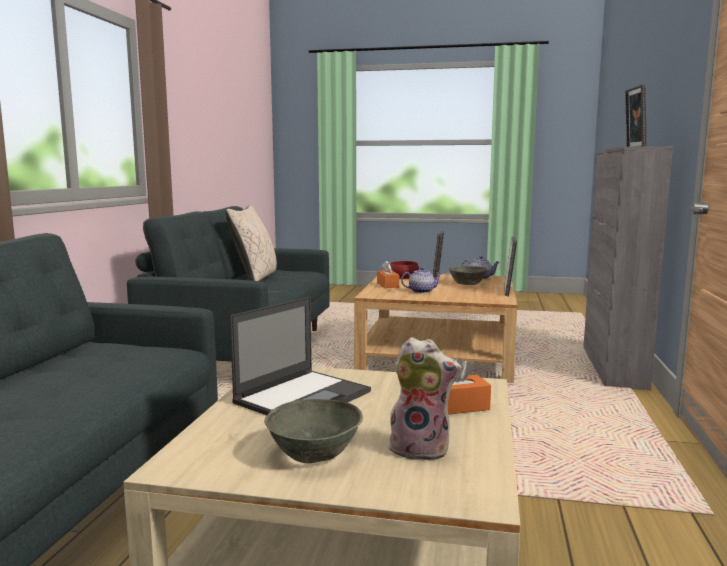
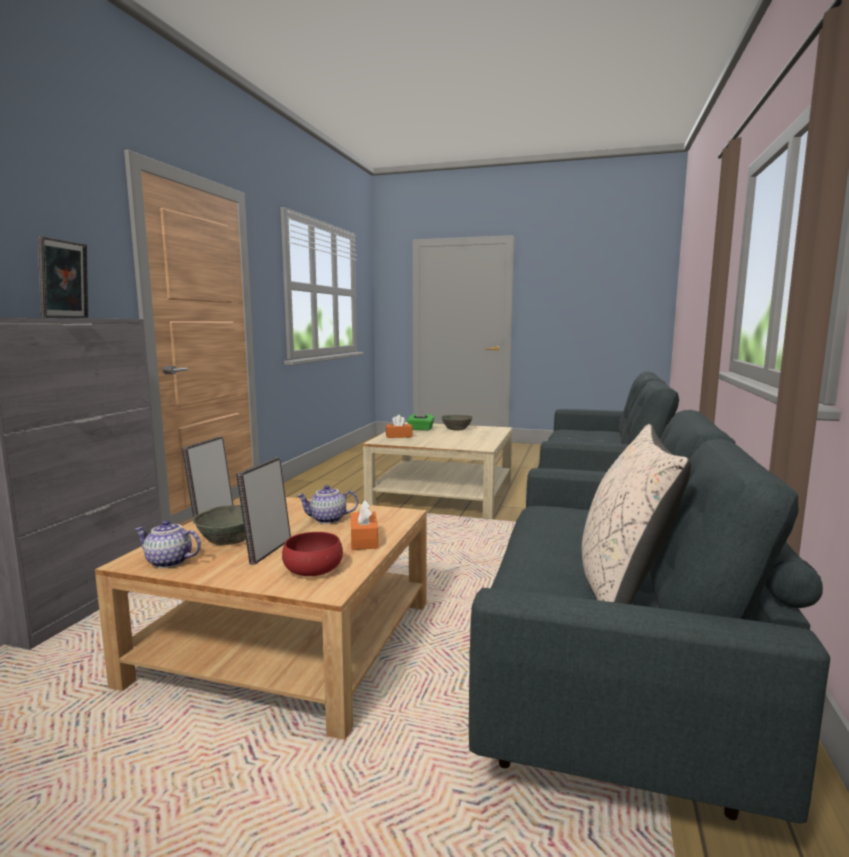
camera: 175 degrees left, 0 degrees up
laptop [230,297,371,415] -> none
plush toy [389,337,462,461] -> green tissue box [407,411,435,431]

